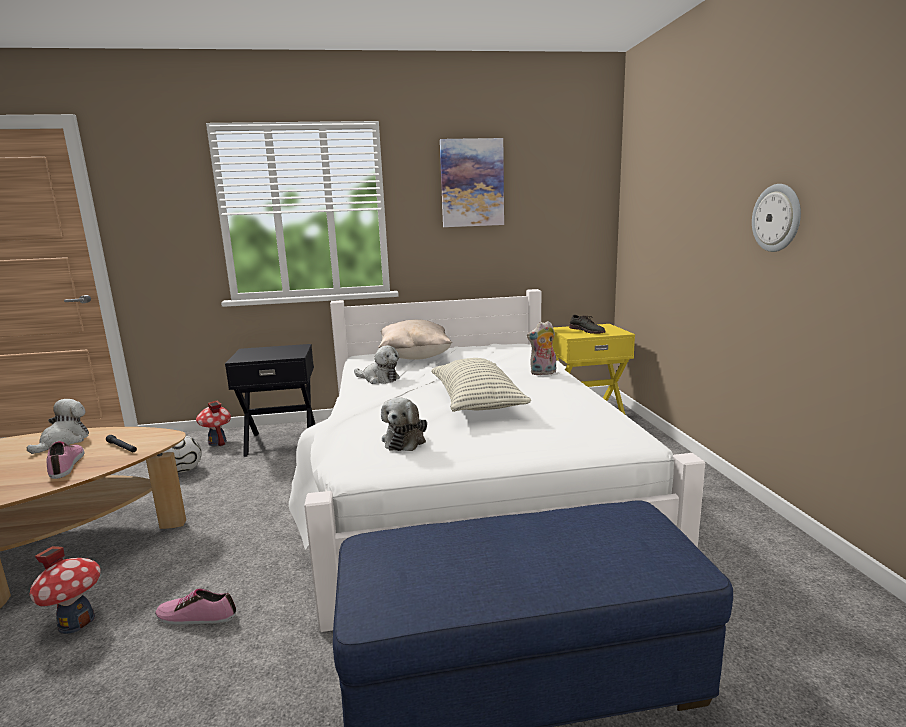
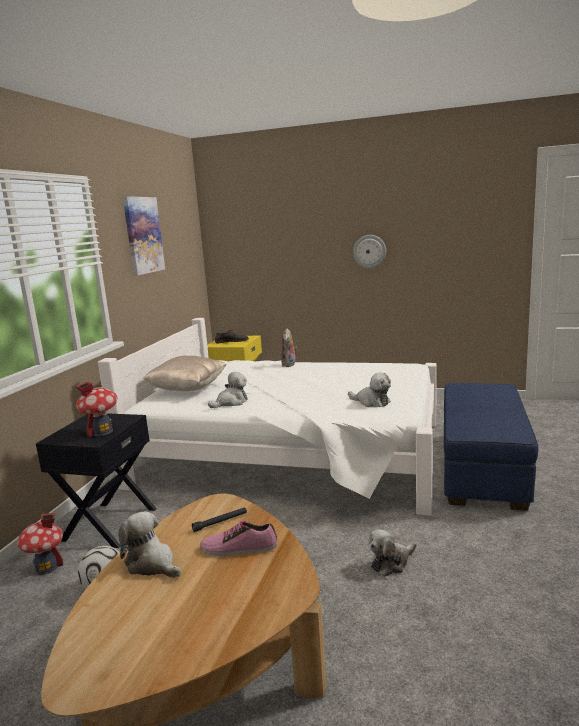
camera: 65 degrees left, 0 degrees up
toy house [30,546,101,634] -> toy house moved to [76,382,117,438]
shoe [155,588,236,625] -> plush toy [369,530,416,576]
pillow [431,358,531,412] -> none

